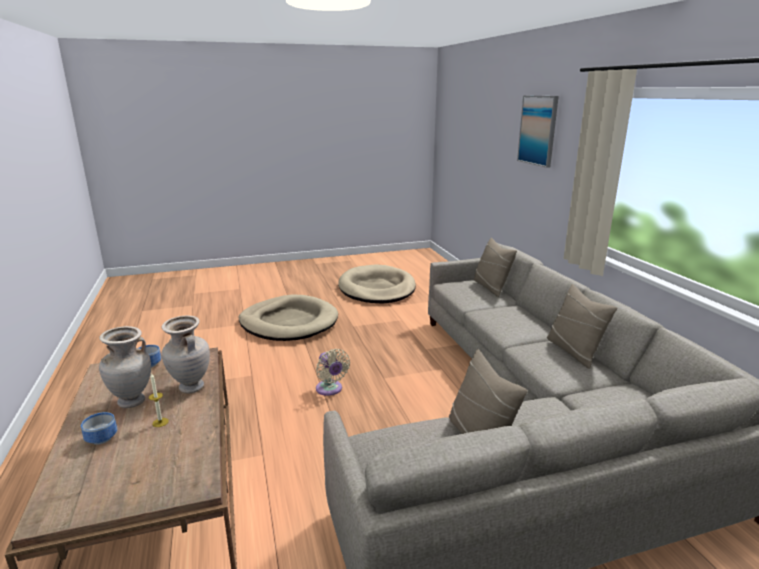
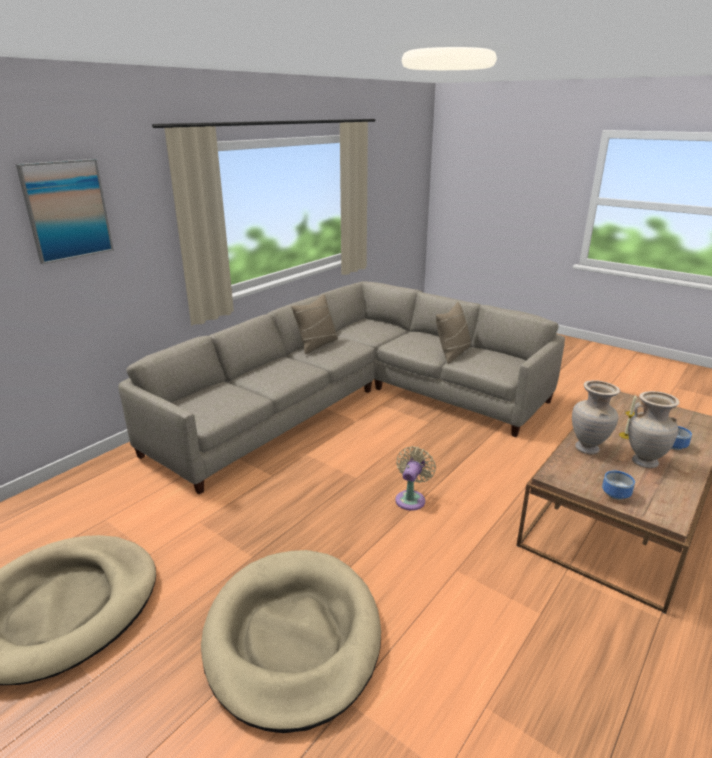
camera: 125 degrees left, 5 degrees up
beige pillow [474,238,517,297] -> none

